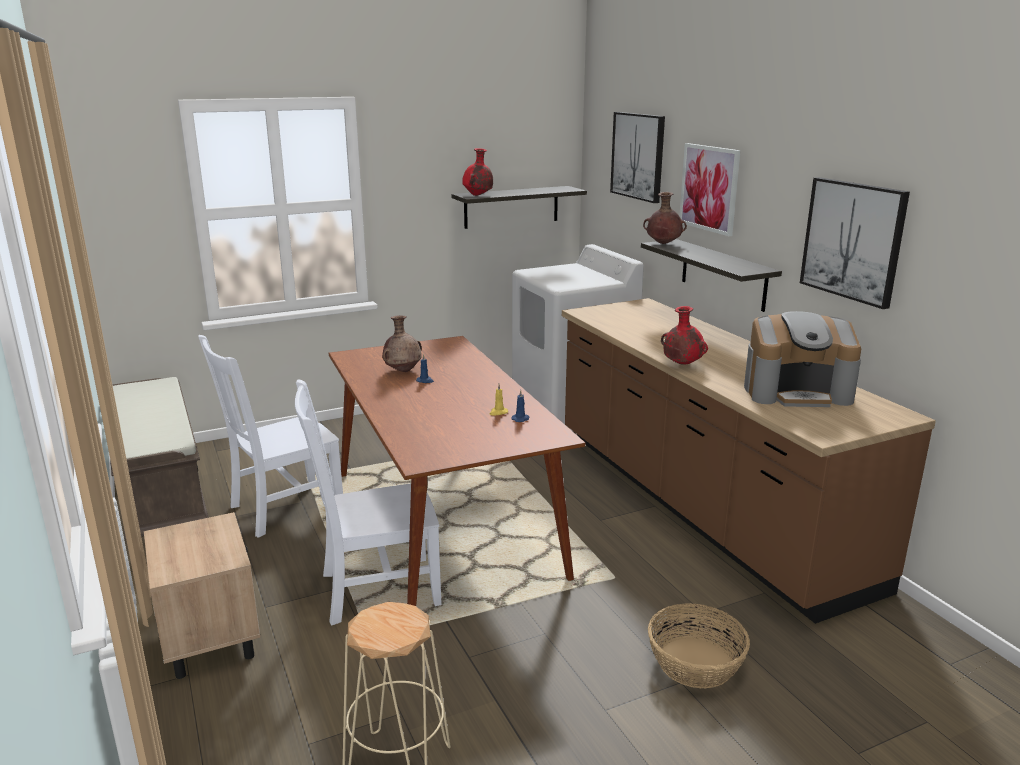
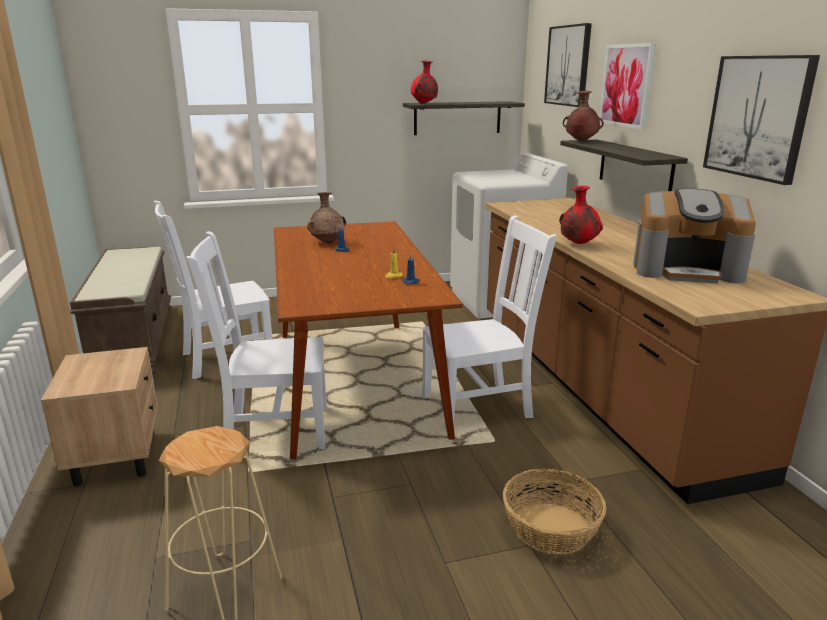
camera: 10 degrees right, 0 degrees up
none -> white chair [422,215,557,431]

